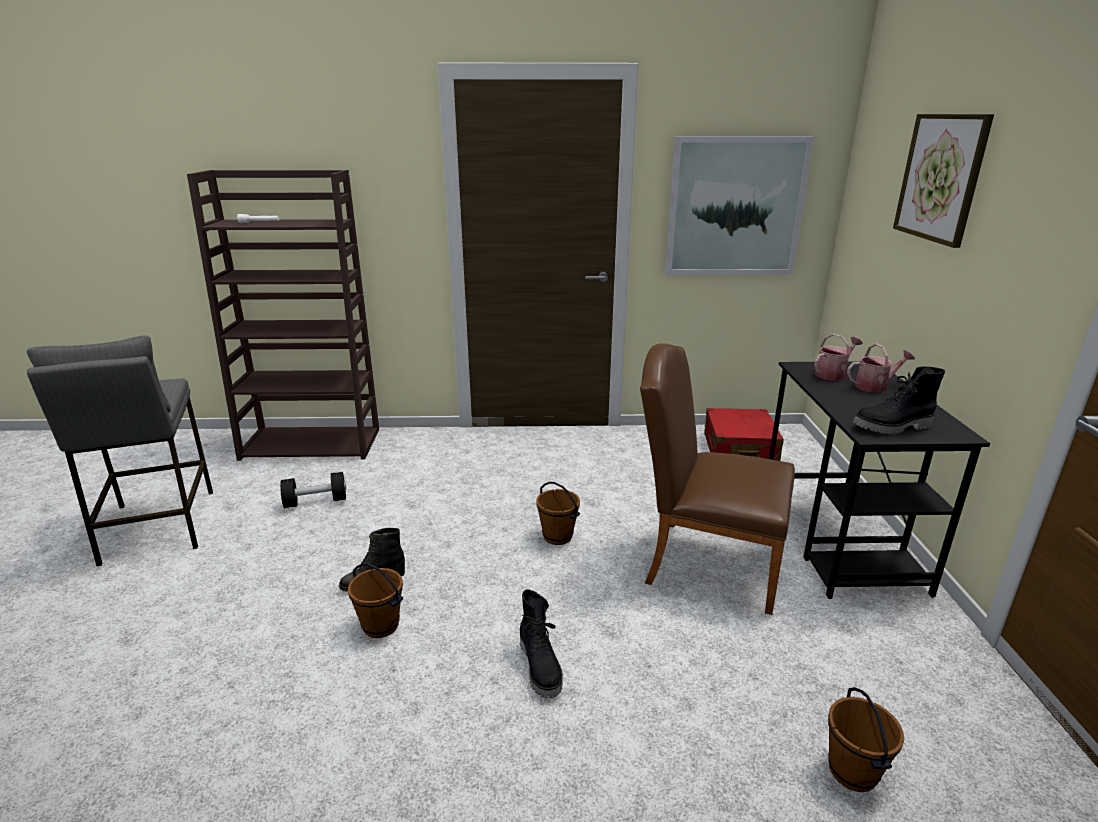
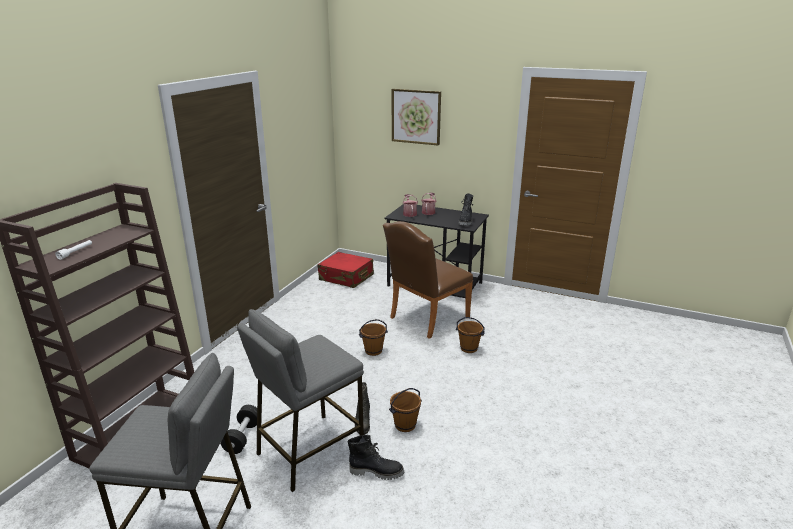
camera: 65 degrees left, 0 degrees up
black boot [520,589,563,699] -> black boot moved to [348,435,404,480]
picture [665,136,814,275] -> none
brown bucket [828,687,904,792] -> brown bucket moved to [456,317,485,353]
none -> grey stool [237,309,364,492]

